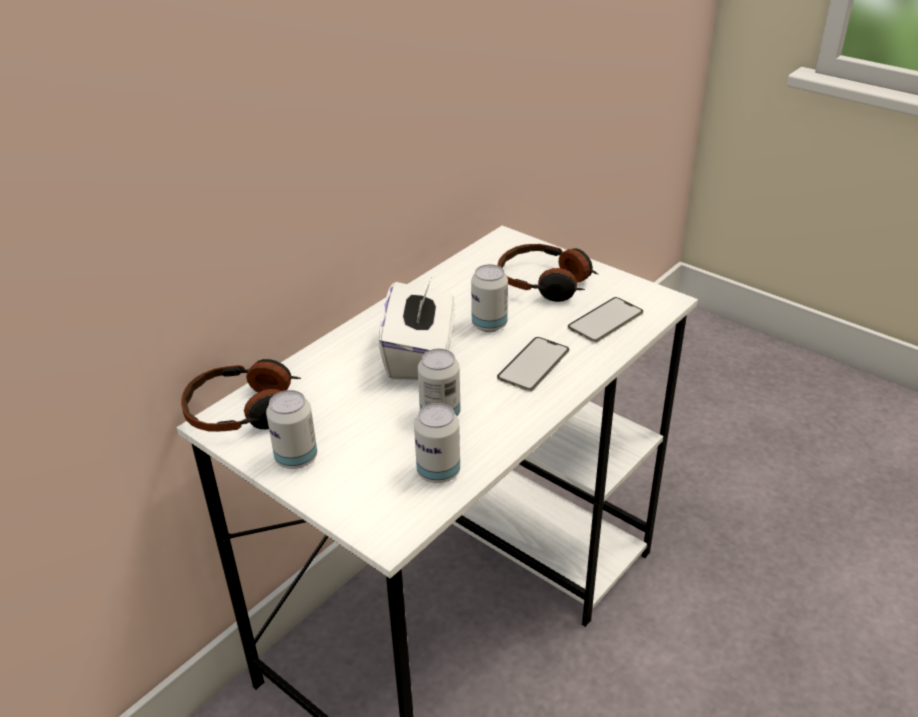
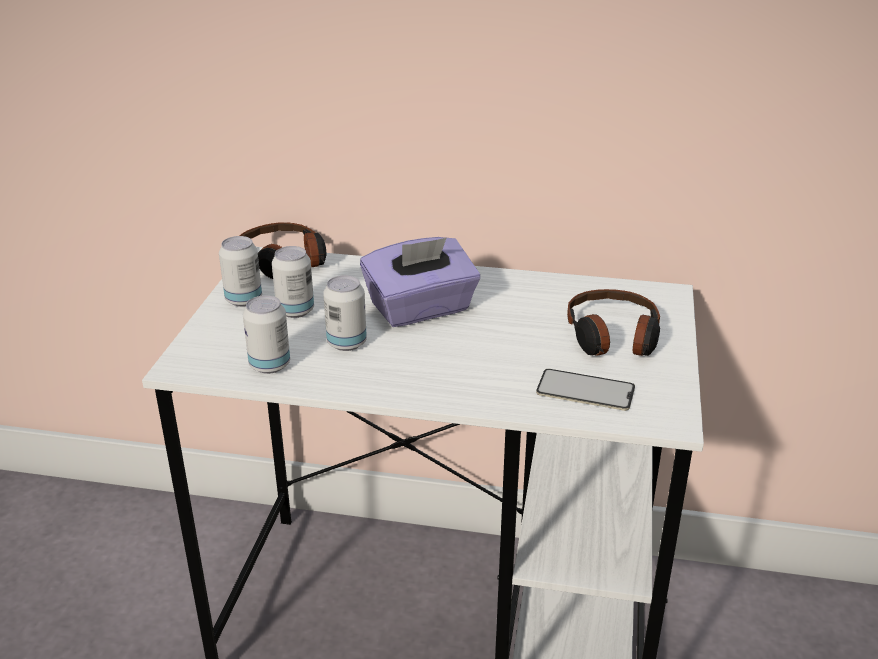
camera: 60 degrees right, 5 degrees down
white tissue box [379,280,455,380] -> purple tissue box [360,237,480,327]
can [471,264,508,332] -> can moved to [272,246,314,318]
phone [497,337,569,391] -> none

